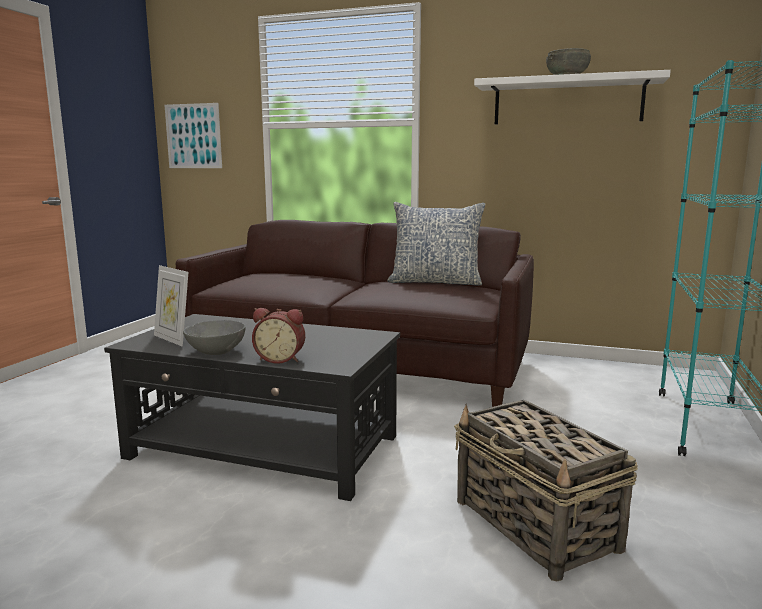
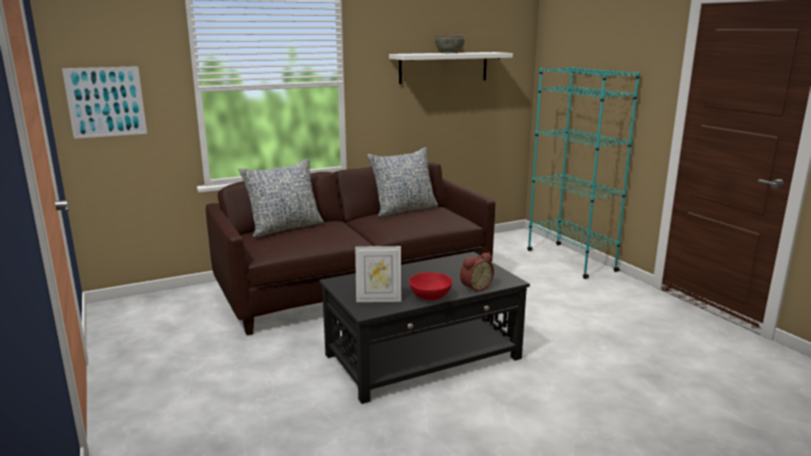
camera: 45 degrees left, 5 degrees up
grey bowl [183,320,245,355] -> red bowl [409,272,452,300]
basket [454,400,638,581] -> none
none -> pillow [238,159,324,238]

